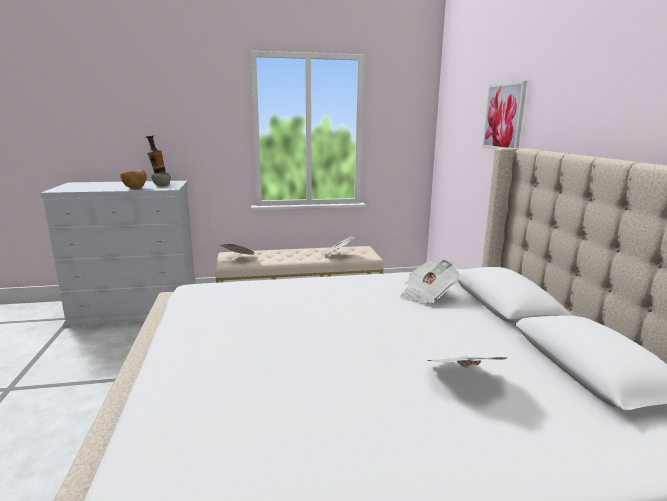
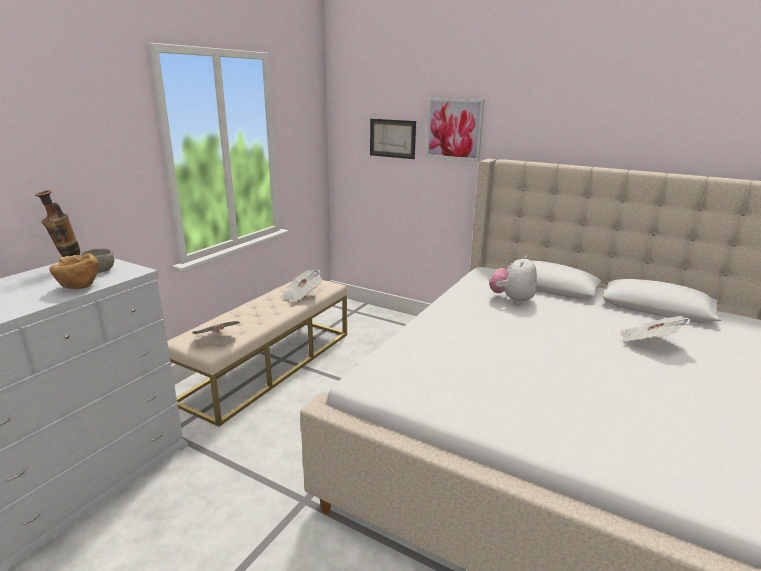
camera: 50 degrees left, 5 degrees up
newspaper [400,259,460,303] -> plush toy [489,255,537,305]
none -> picture [370,119,416,159]

